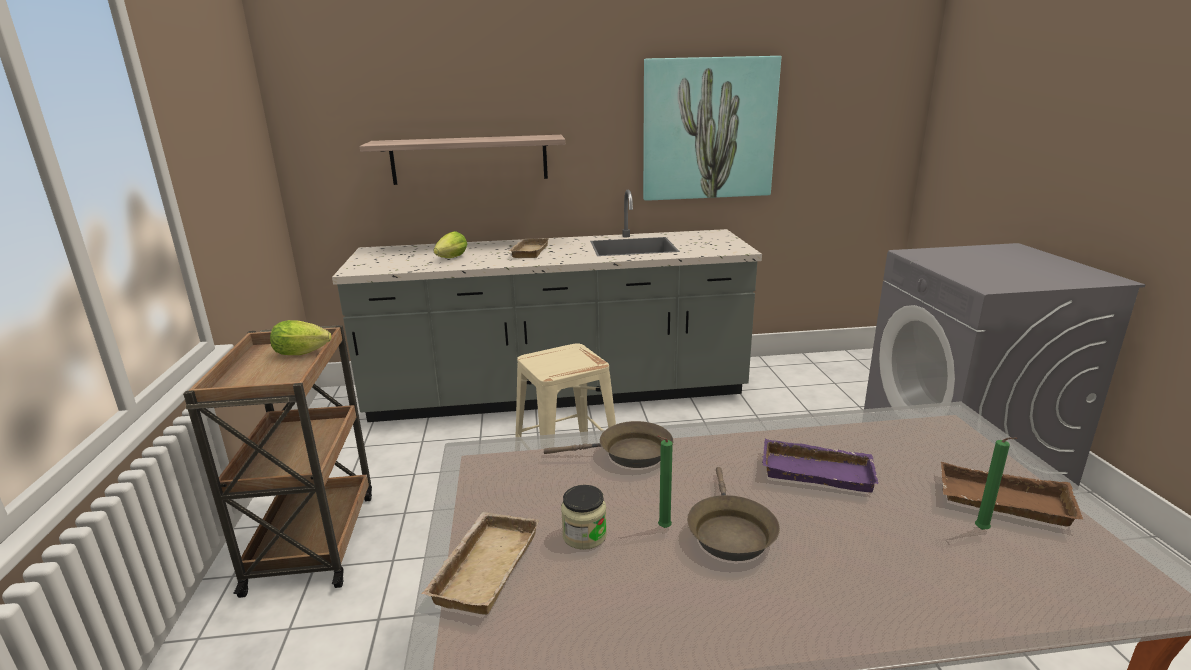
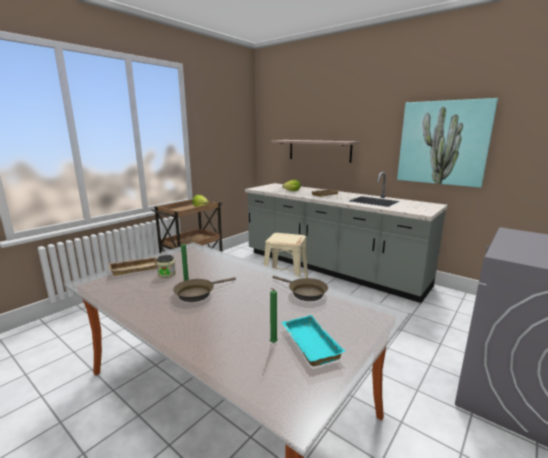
camera: 45 degrees right, 5 degrees down
brown frying pan [544,421,673,468] -> brown frying pan moved to [272,276,328,301]
purple tray [762,439,879,492] -> none
brown tray [941,462,1084,526] -> turquoise tray [281,315,345,366]

